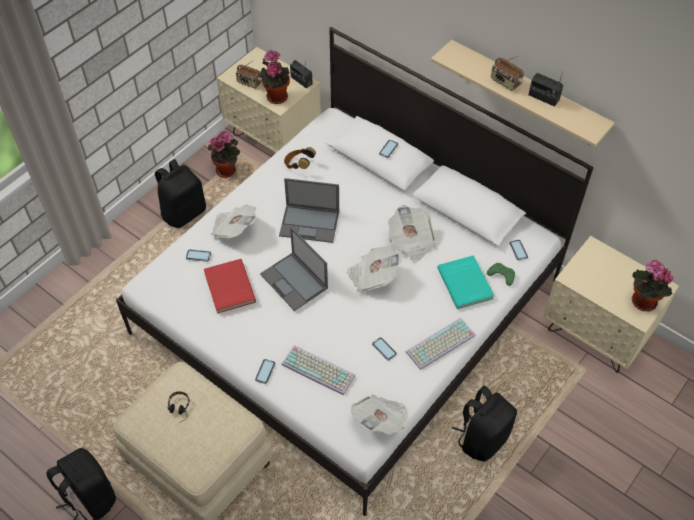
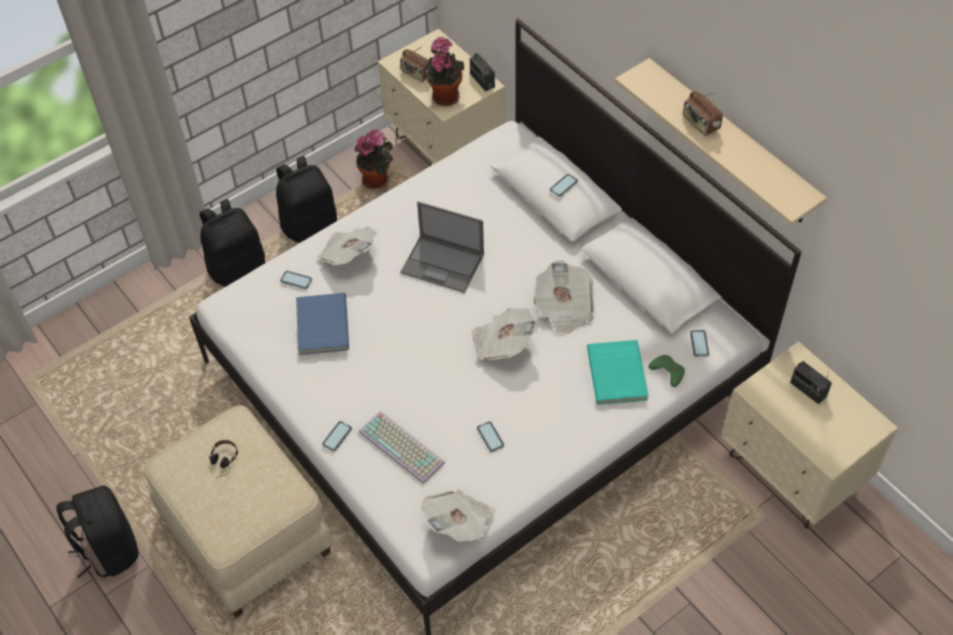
camera: 15 degrees right, 0 degrees up
red book [204,259,256,314] -> blue book [296,293,349,355]
laptop [260,227,328,311] -> none
headphones [284,147,316,169] -> none
keyboard [406,318,476,370] -> none
black backpack [452,386,517,462] -> black backpack moved to [200,199,265,287]
radio [528,73,563,107] -> radio moved to [790,361,832,404]
potted plant [632,260,673,311] -> none

